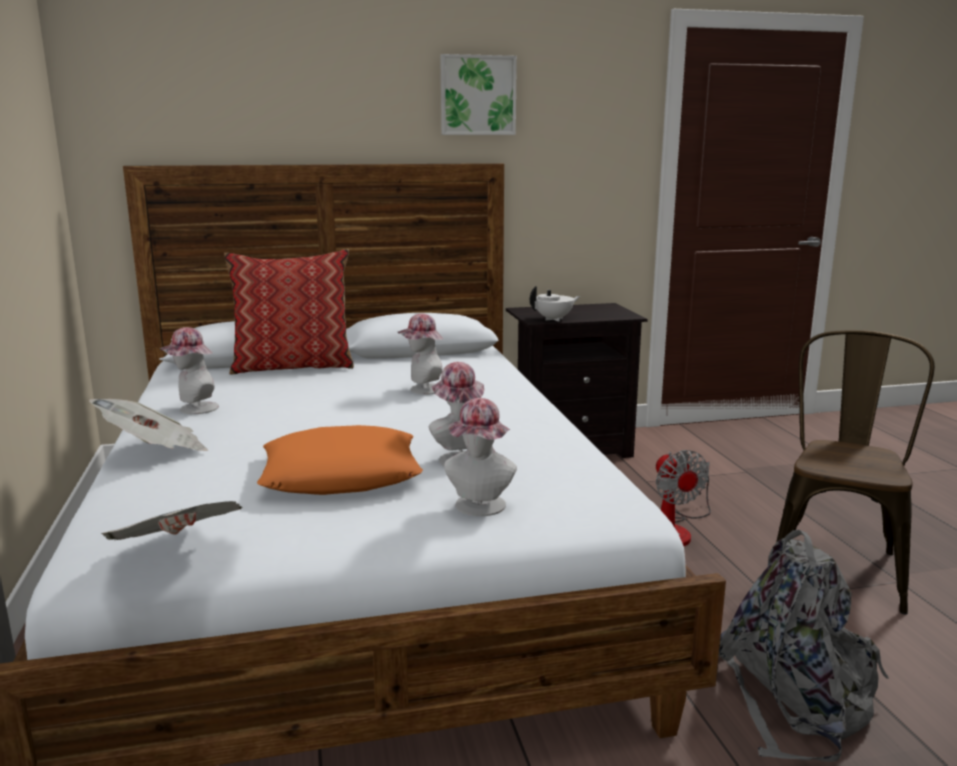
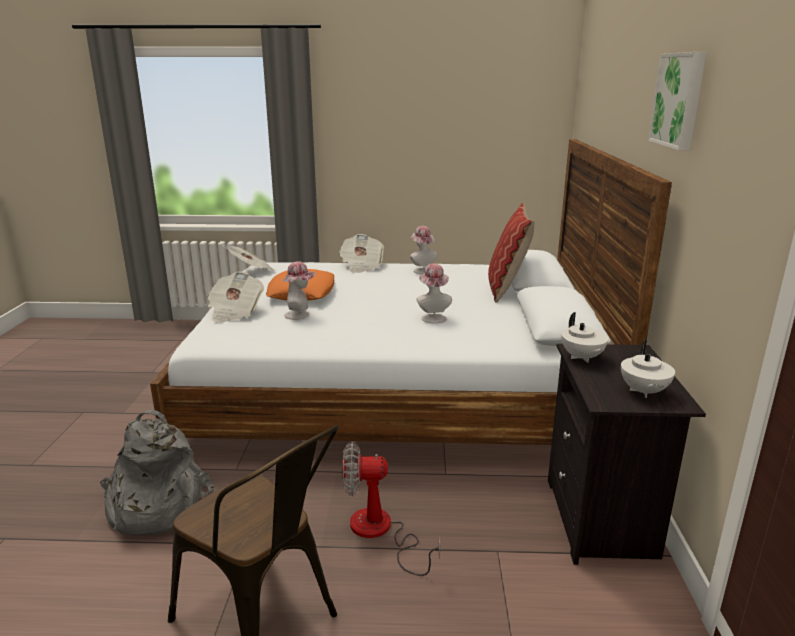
camera: 105 degrees right, 5 degrees up
hat [444,398,517,516] -> newspaper [208,271,264,322]
none -> white teapot [621,340,675,398]

